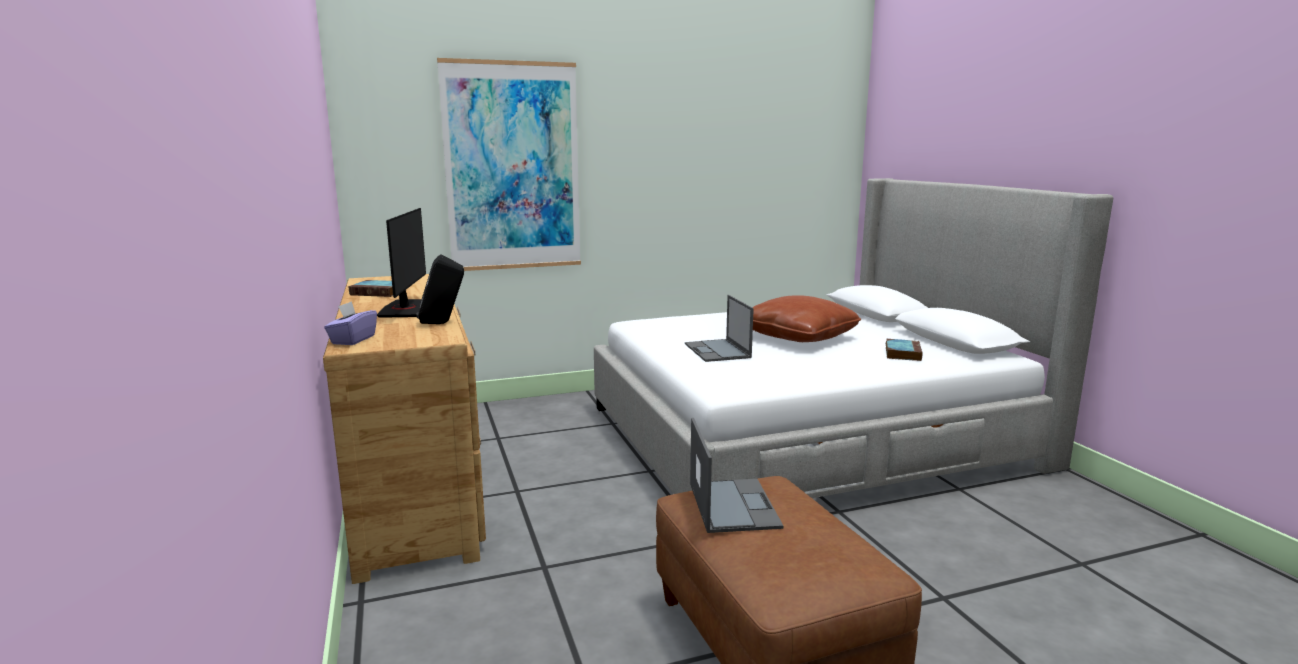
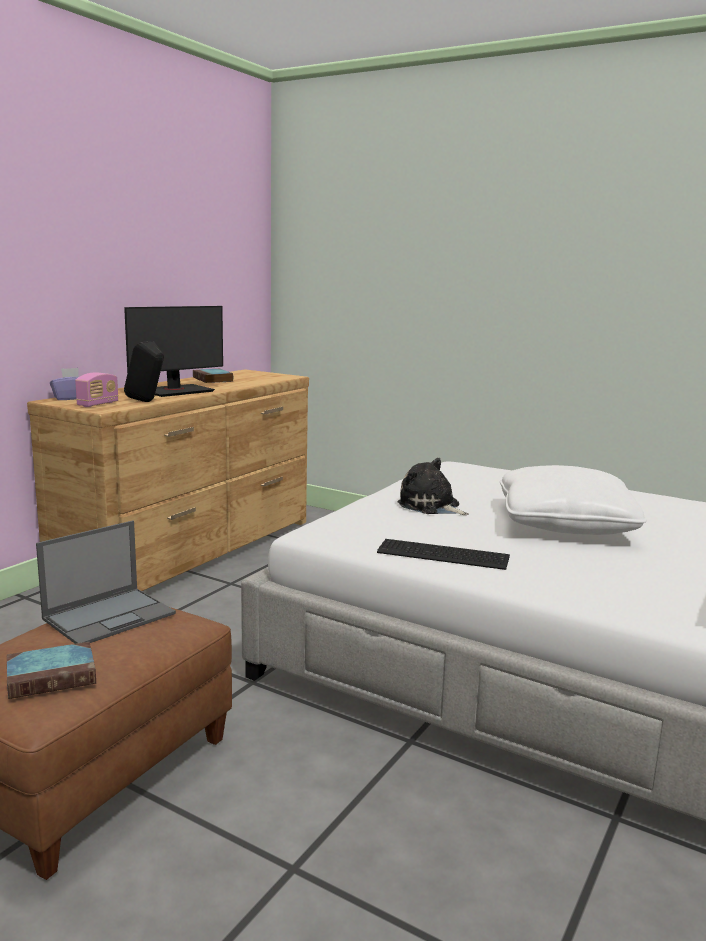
camera: 50 degrees right, 0 degrees up
picture [437,58,581,271] -> none
laptop [685,295,754,362] -> plush toy [397,458,469,515]
brown pillow [752,295,861,342] -> white pillow [500,465,647,535]
book [886,339,923,361] -> book moved to [7,642,96,699]
none -> radio [75,372,119,407]
none -> keyboard [377,539,510,570]

